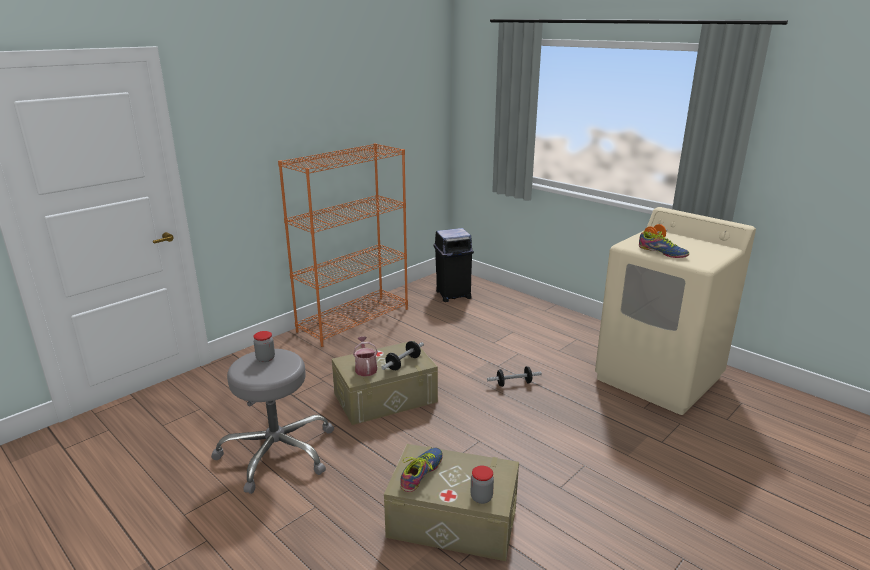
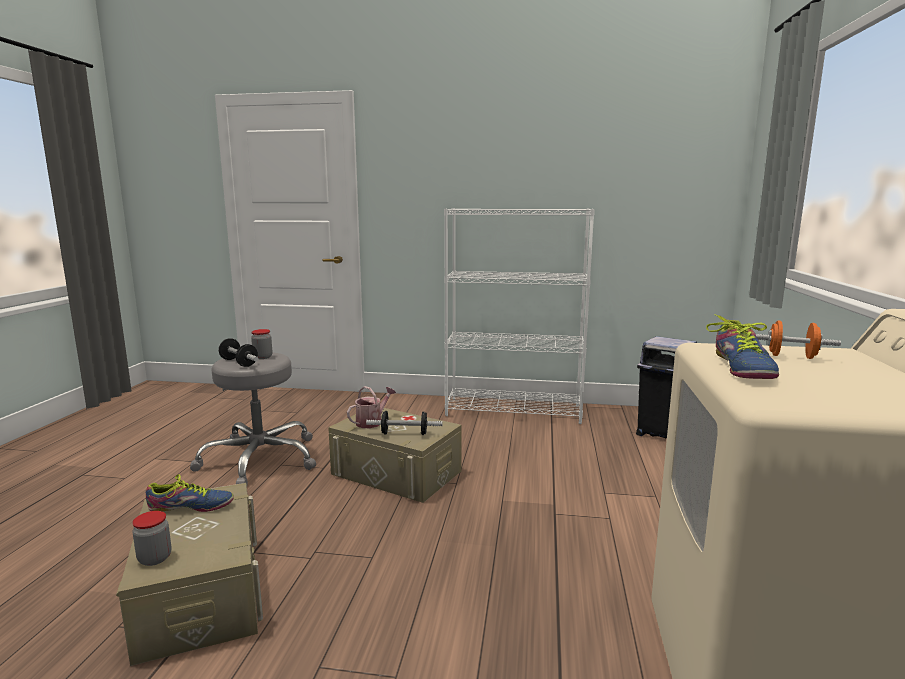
camera: 55 degrees right, 10 degrees down
orange bookcase [278,143,408,347] -> white bookcase [444,208,595,424]
dumbbell [487,366,542,387] -> dumbbell moved to [219,338,259,367]

